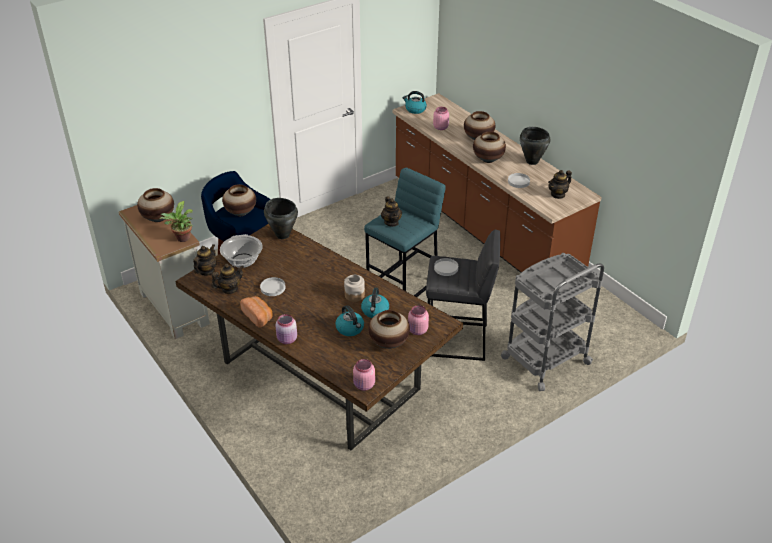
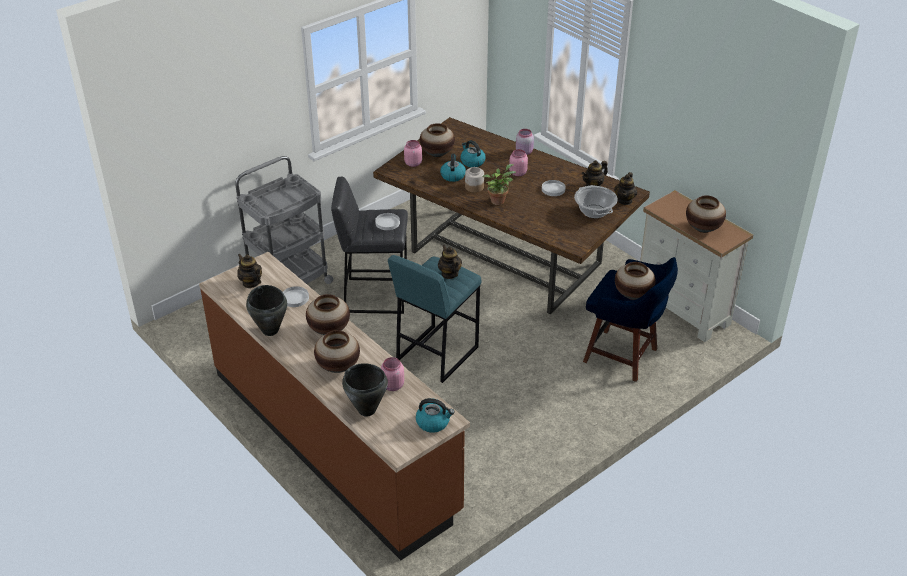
camera: 175 degrees right, 0 degrees up
potted plant [159,201,193,242] -> potted plant moved to [483,164,516,205]
bread [240,296,273,328] -> none
black cooking pot [264,198,298,239] -> black cooking pot moved to [342,363,388,417]
pink jar [353,359,375,391] -> pink jar moved to [509,149,528,176]
teapot [548,170,572,199] -> teapot turned 90 degrees counterclockwise [237,254,262,288]

